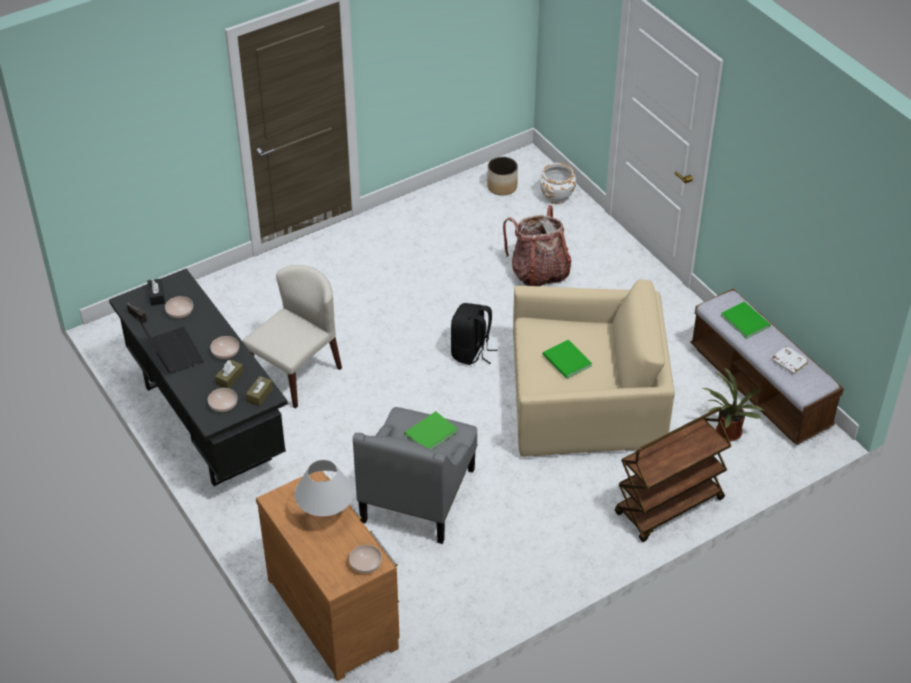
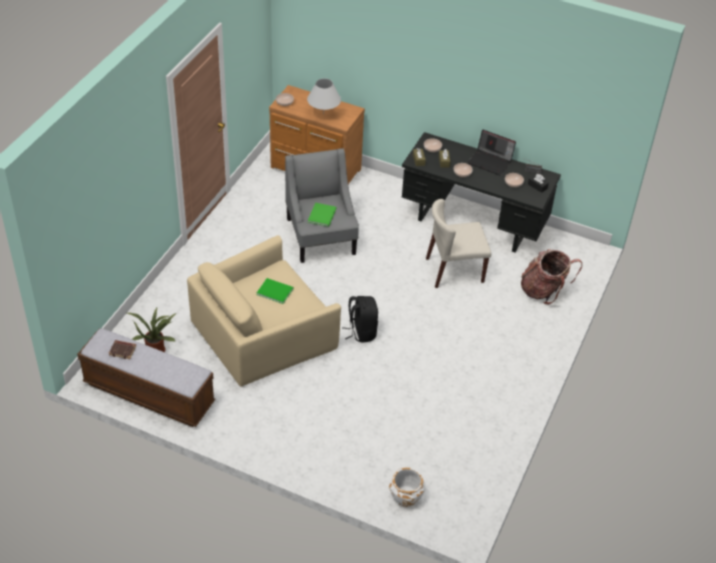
camera: 145 degrees right, 0 degrees up
beige chair [242,265,342,409] -> beige chair turned 75 degrees clockwise [426,199,491,288]
planter [487,157,518,196] -> none
backpack [503,205,571,286] -> backpack moved to [521,249,582,304]
brown cart [615,408,732,542] -> none
green book [721,301,771,339] -> none
white book [771,346,809,375] -> brown book [109,340,136,359]

